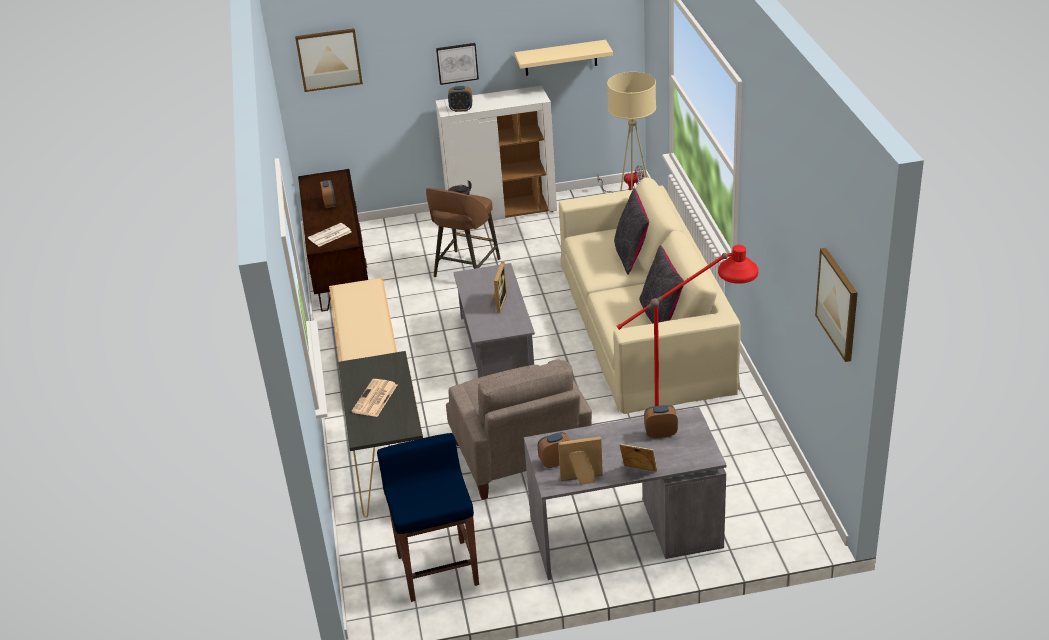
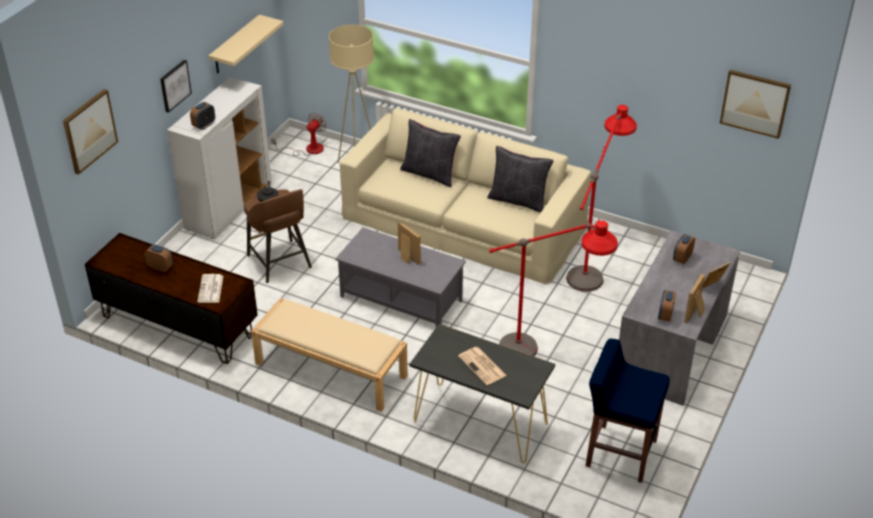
camera: 55 degrees left, 5 degrees up
beige armchair [446,359,592,500] -> red floor lamp [489,220,618,356]

